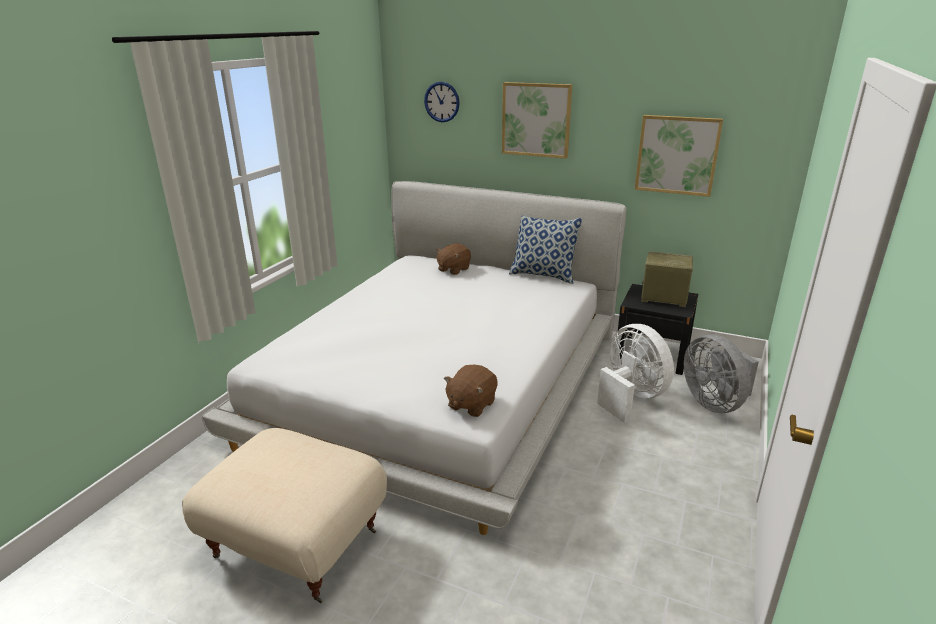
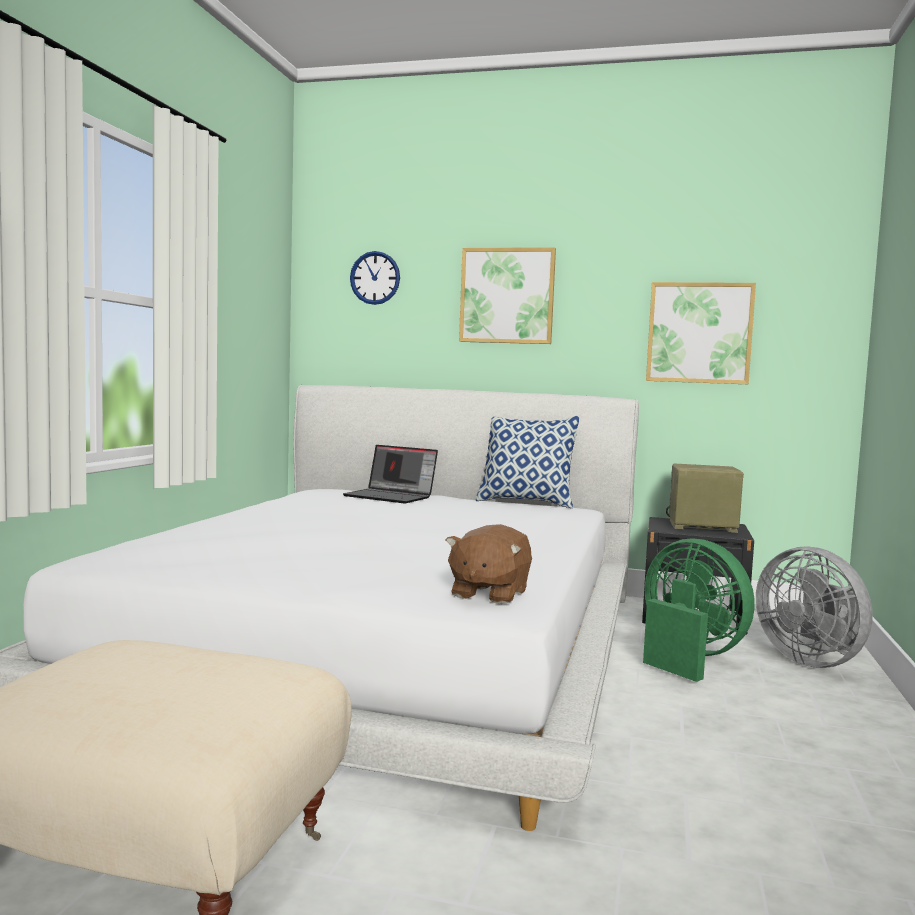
camera: 10 degrees left, 20 degrees down
brown plush toy [436,243,471,275] -> laptop [343,445,438,503]
white fan [597,324,674,423] -> green fan [643,538,755,682]

